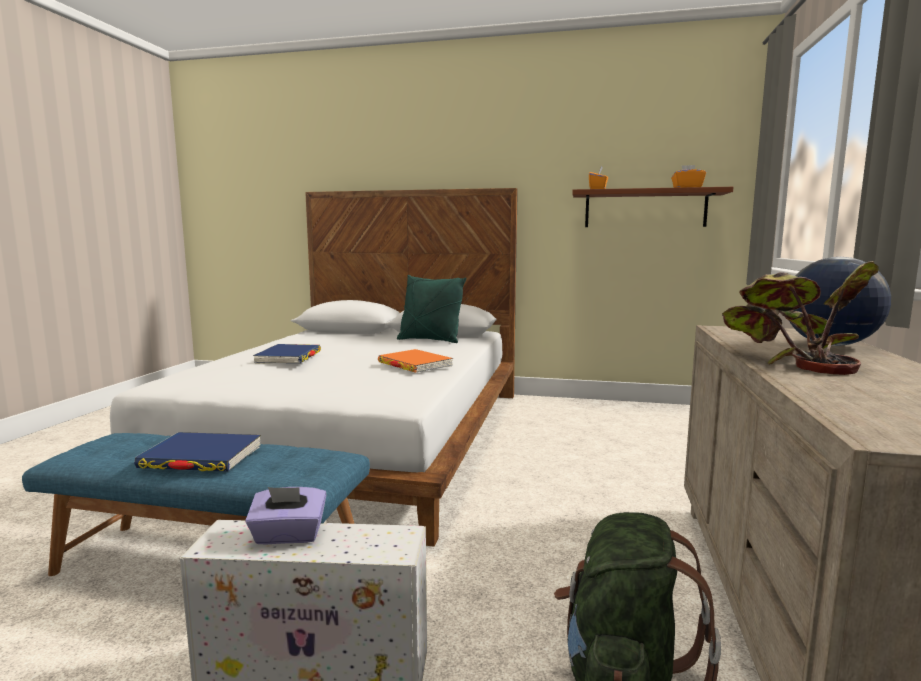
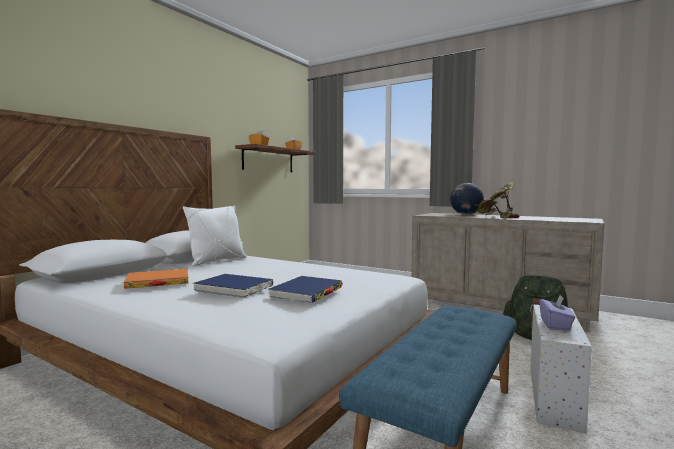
camera: 70 degrees left, 5 degrees down
blue book [134,432,261,472] -> blue book moved to [268,276,343,303]
orange book [378,349,453,373] -> orange book moved to [124,269,188,289]
green pillow [397,275,466,343] -> white pillow [183,205,246,266]

